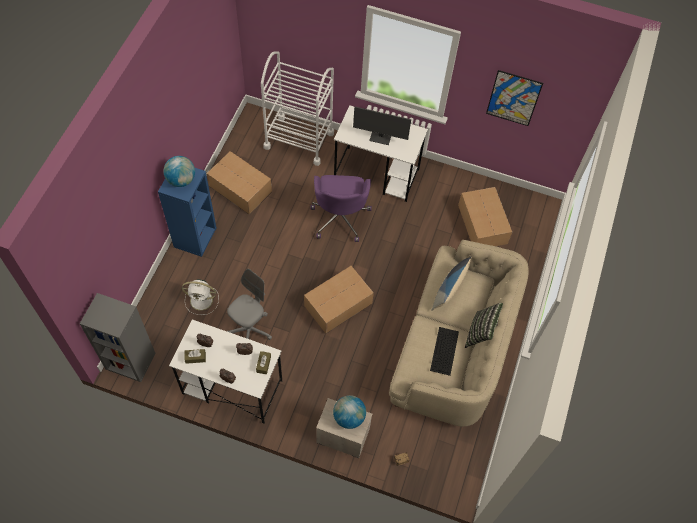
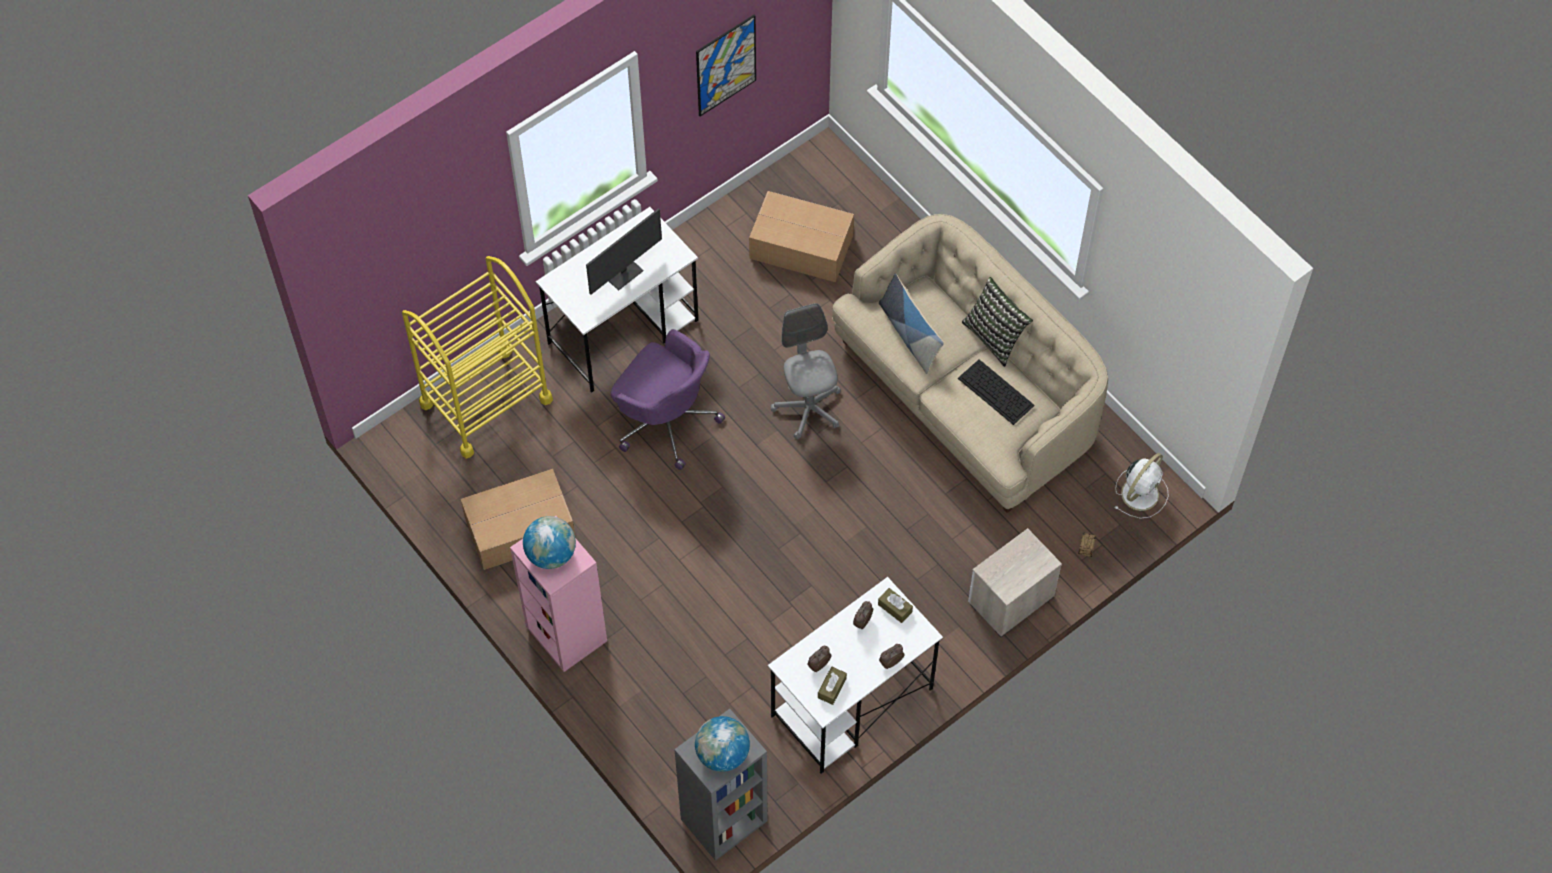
camera: 55 degrees left, 0 degrees up
blue bookcase [158,168,216,257] -> pink bookcase [510,516,607,672]
white fan [182,279,219,315] -> white fan moved to [1115,453,1169,519]
grey office chair [227,269,272,340] -> grey office chair moved to [771,303,841,440]
white cart [261,51,334,166] -> yellow cart [402,256,553,459]
cardboard box [304,266,374,333] -> none
globe [333,395,366,429] -> globe moved to [695,716,750,772]

